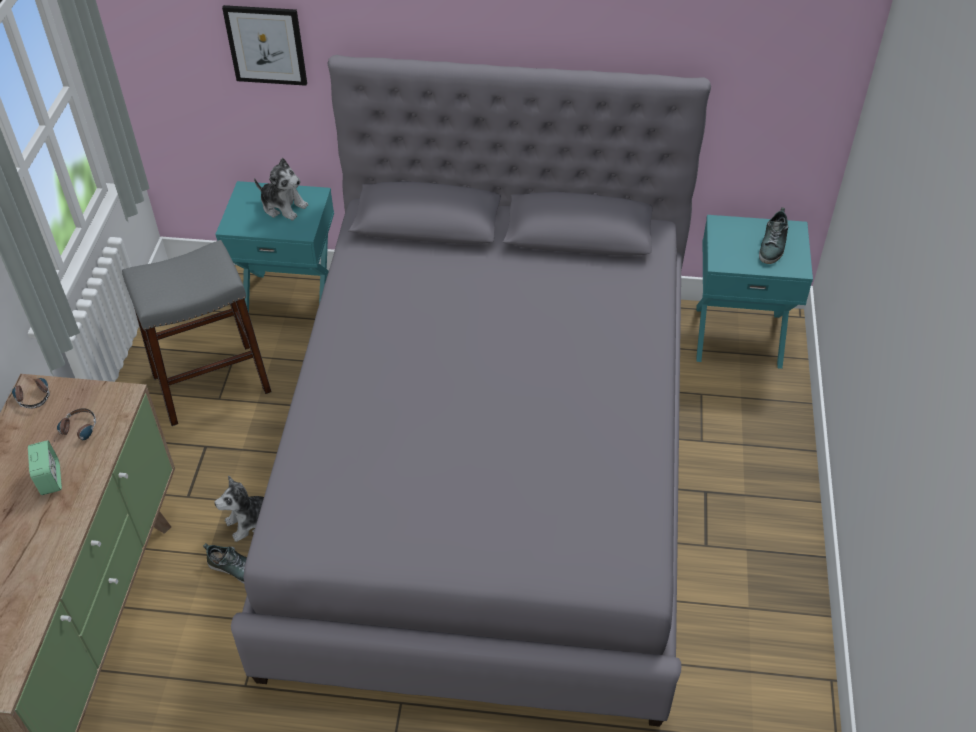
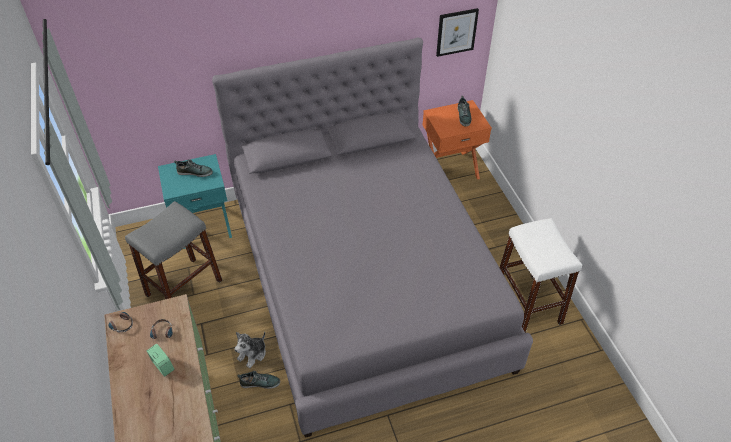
camera: 25 degrees left, 0 degrees up
picture [222,5,307,86] -> picture moved to [436,8,479,57]
plush toy [254,158,308,221] -> shoe [174,159,213,177]
turquoise nightstand [696,215,813,369] -> orange nightstand [423,100,492,179]
none -> white stool [499,218,582,333]

